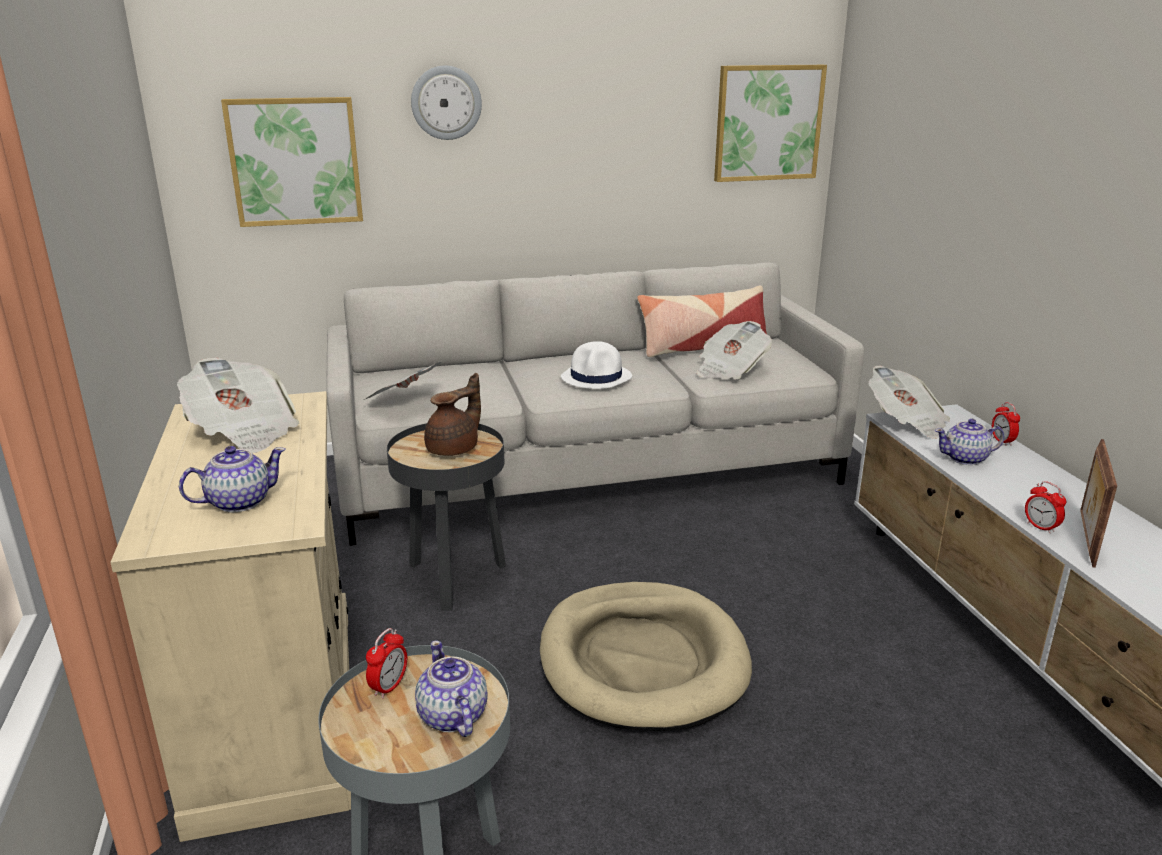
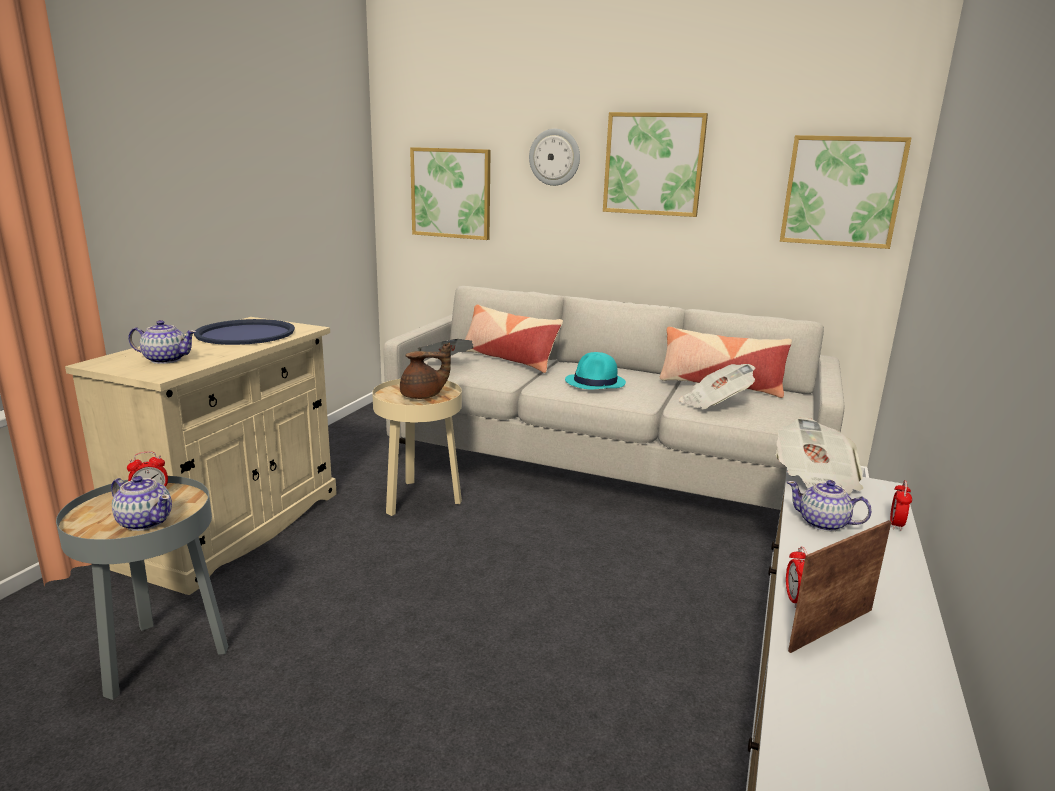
camera: 35 degrees right, 5 degrees down
newspaper [177,357,299,453] -> blue tray [194,319,295,345]
black side table [387,423,506,611] -> beige side table [372,379,462,516]
teapot [415,641,488,737] -> teapot turned 105 degrees clockwise [111,476,172,531]
beige dog bed [540,582,752,731] -> none
white hat [561,341,632,389] -> turquoise hat [565,352,626,389]
none -> pillow [465,304,563,373]
none -> picture [603,112,708,217]

